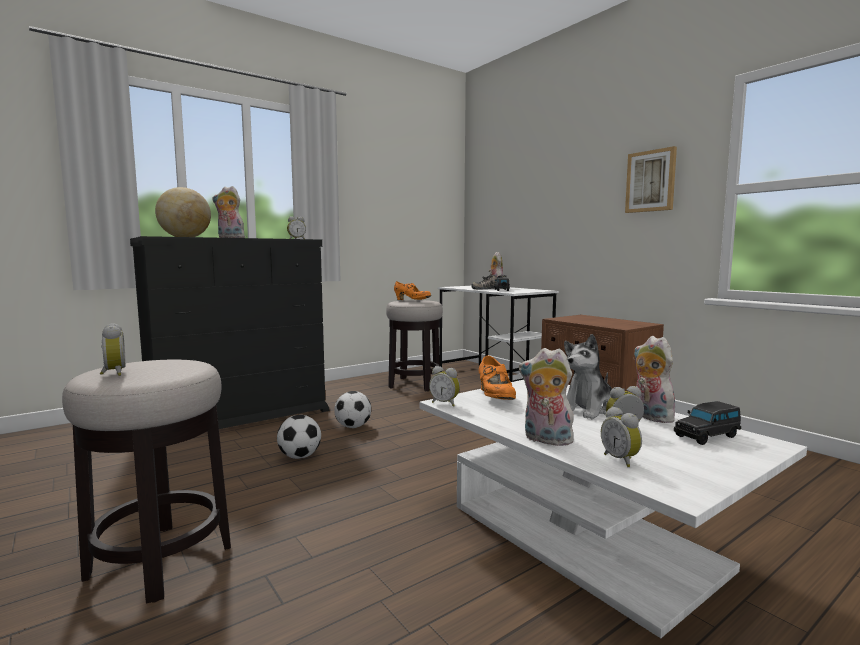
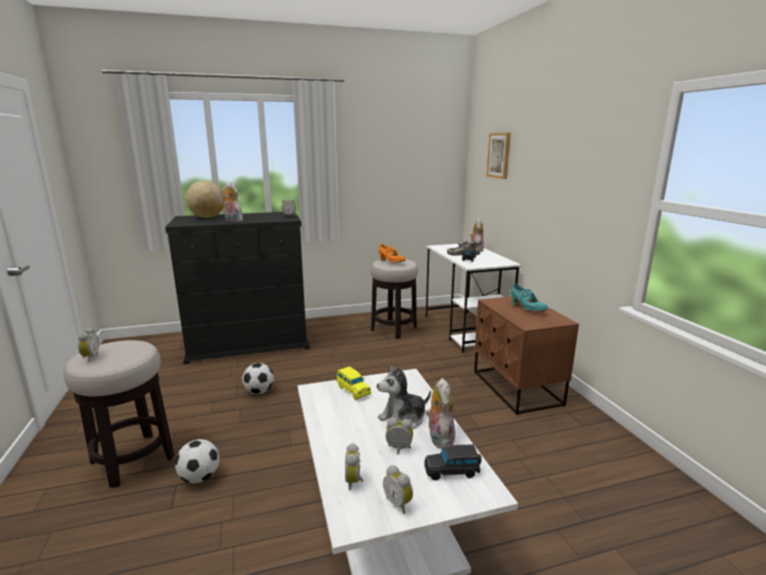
camera: 20 degrees right, 10 degrees up
football [334,391,371,428] -> football moved to [175,439,219,483]
alarm clock [429,366,460,407] -> alarm clock moved to [383,465,413,514]
orange shoe [479,356,516,400] -> yellow toy car [336,366,371,400]
plush toy [519,348,575,447] -> none
picture [625,146,677,213] -> picture moved to [486,133,511,179]
none -> turquoise shoe [510,284,548,311]

